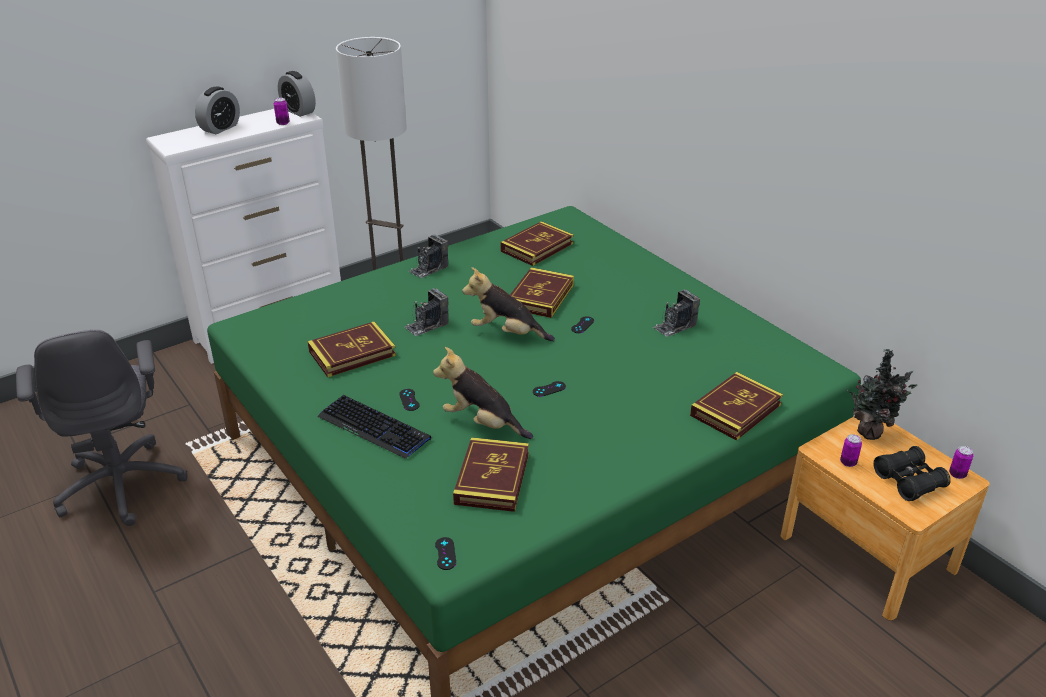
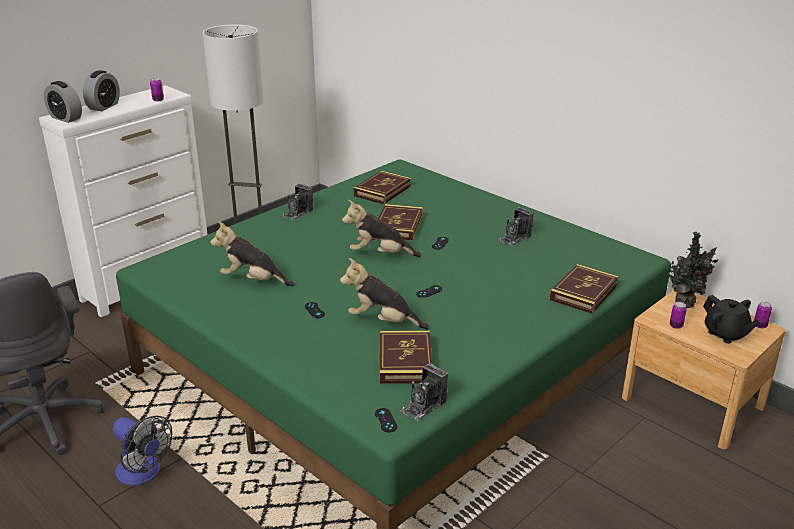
camera: 10 degrees left, 5 degrees down
alarm clock [278,71,316,117] -> alarm clock moved to [44,81,82,123]
book [307,322,396,377] -> plush toy [210,221,295,286]
keyboard [317,395,431,459] -> none
camera [405,288,449,336] -> camera moved to [400,363,448,421]
black binoculars [873,446,951,501] -> black teapot [703,295,760,344]
none -> fan [113,416,172,485]

